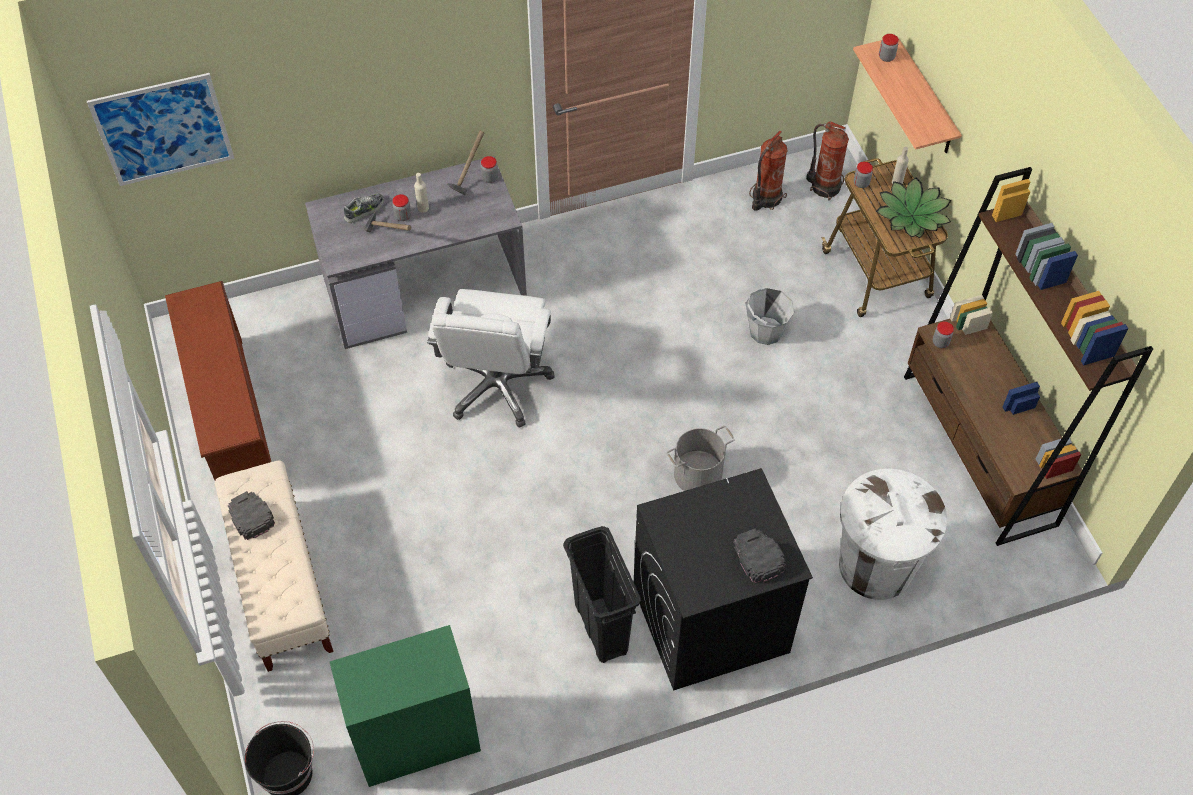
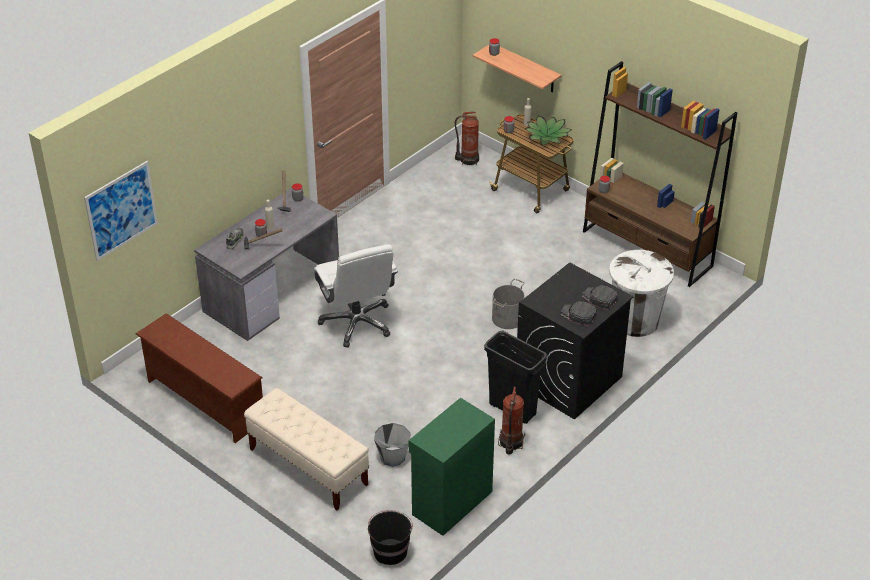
camera: 30 degrees left, 15 degrees down
black cap [228,491,275,540] -> black cap moved to [560,301,597,326]
grey bucket [746,288,794,345] -> grey bucket moved to [374,423,411,467]
fire extinguisher [749,131,788,211] -> fire extinguisher moved to [498,387,525,455]

